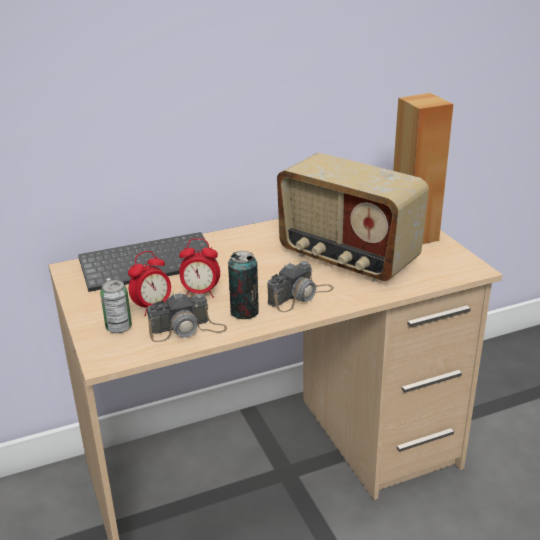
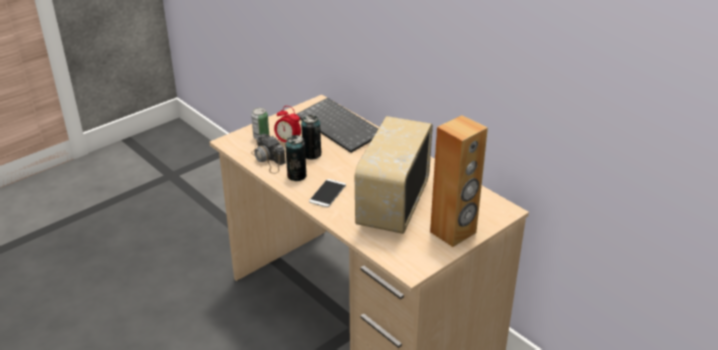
camera: 70 degrees right, 5 degrees up
alarm clock [179,238,220,298] -> can [301,115,321,159]
camera [267,261,334,312] -> phone [309,179,346,207]

